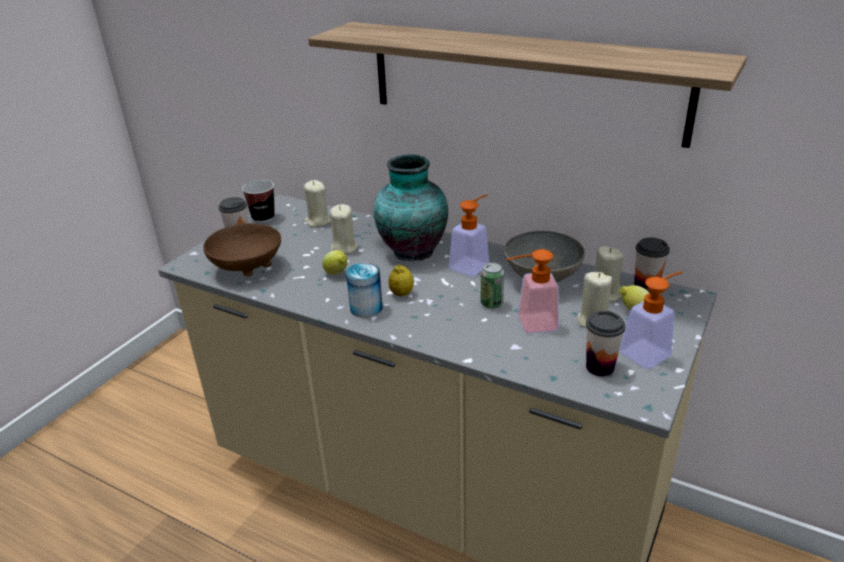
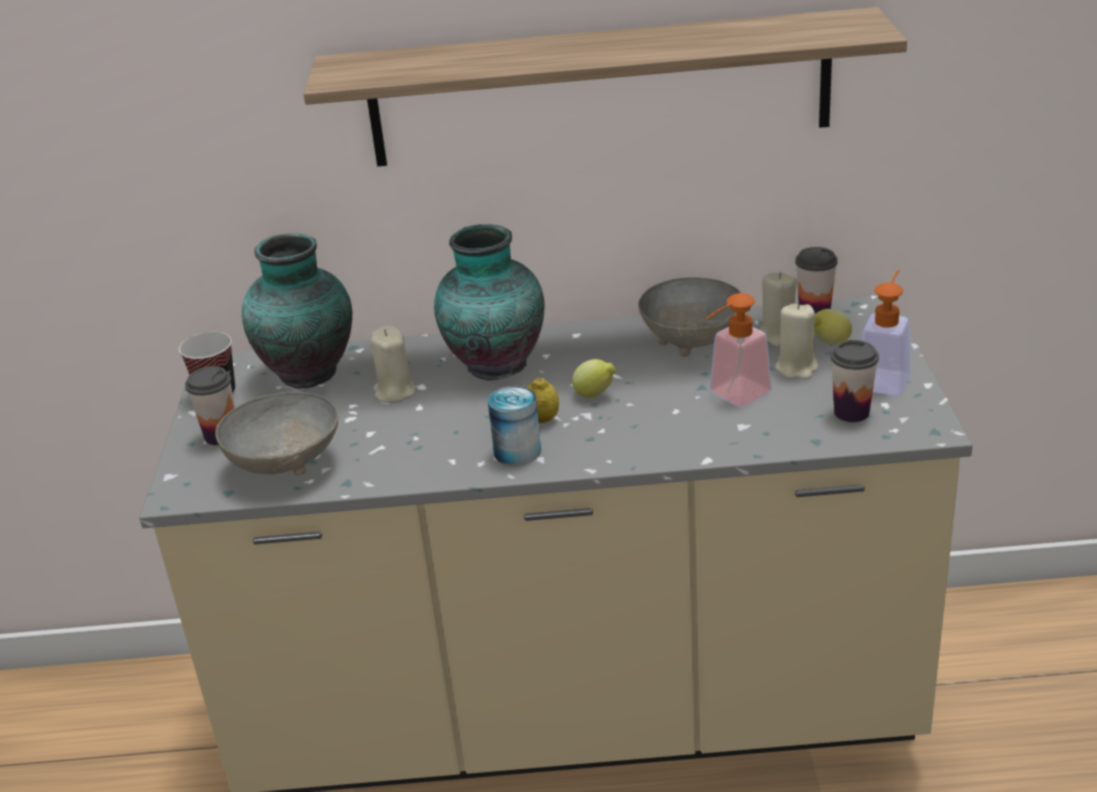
camera: 30 degrees left, 0 degrees up
brown bowl [203,223,281,277] -> grey bowl [215,392,338,475]
beige candle [304,180,331,227] -> vase [242,233,353,388]
lemon [322,250,348,275] -> lemon moved to [572,359,616,398]
soap dispenser [449,194,489,277] -> none
can [481,262,504,309] -> none

